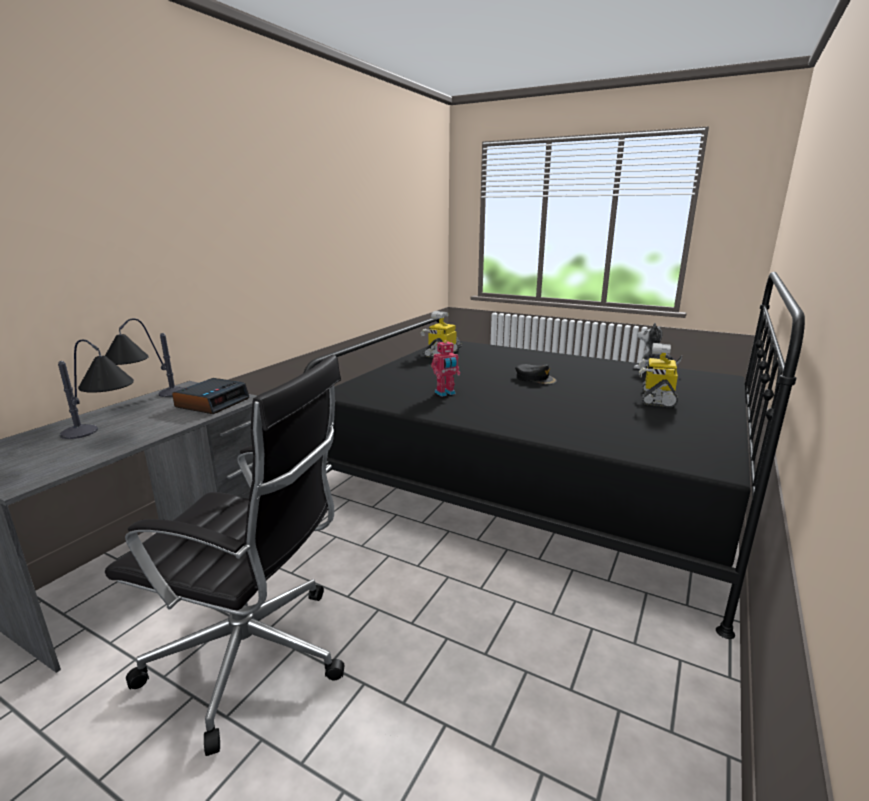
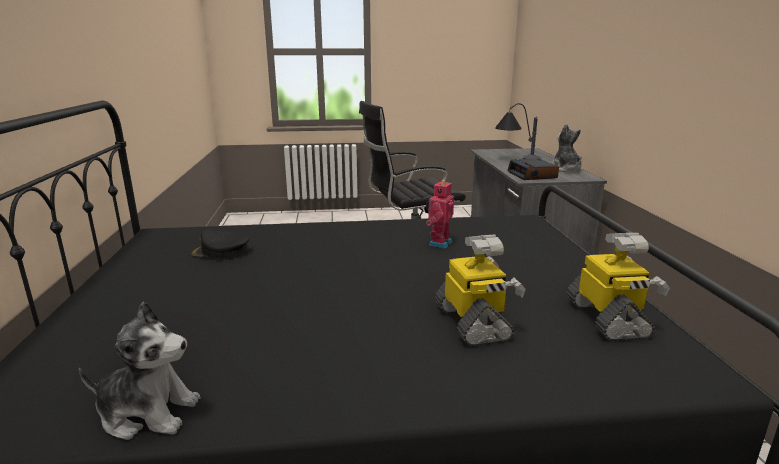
camera: 145 degrees right, 0 degrees up
table lamp [105,318,184,397] -> plush toy [552,124,582,172]
black cap [515,364,557,385] -> black cap moved to [190,230,249,260]
toy robot [639,343,678,408] -> toy robot moved to [435,235,525,346]

